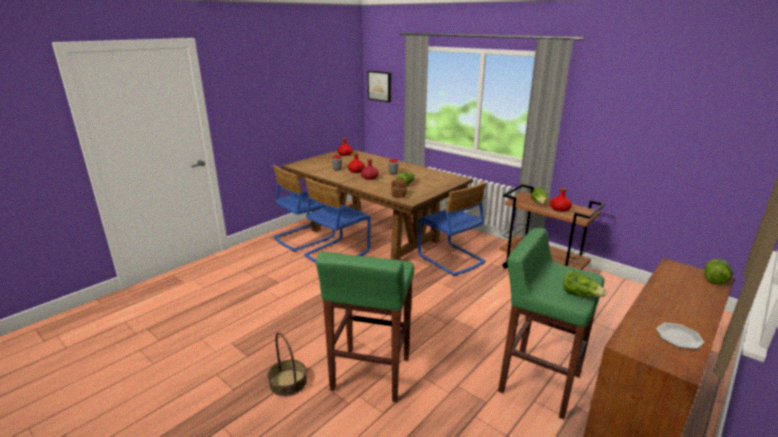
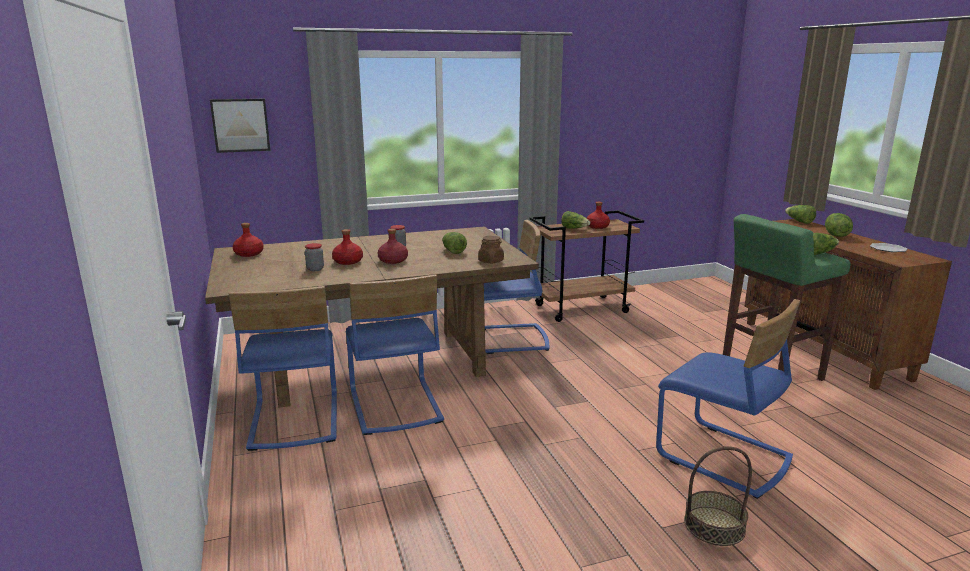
camera: 60 degrees left, 5 degrees down
green stool [316,252,414,402] -> blue chair [656,299,800,499]
none -> lettuce [825,213,853,237]

